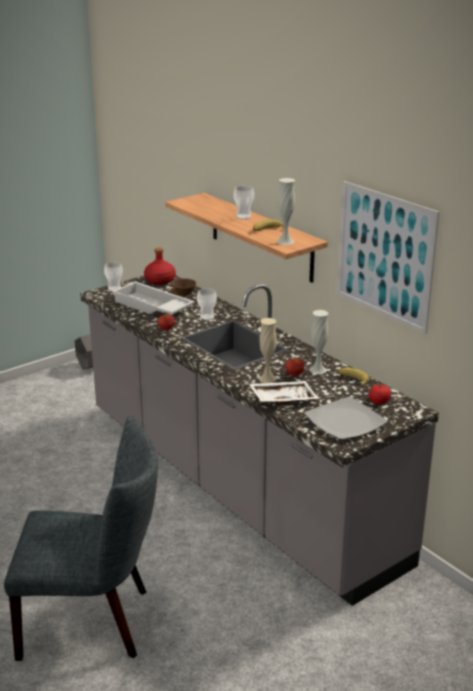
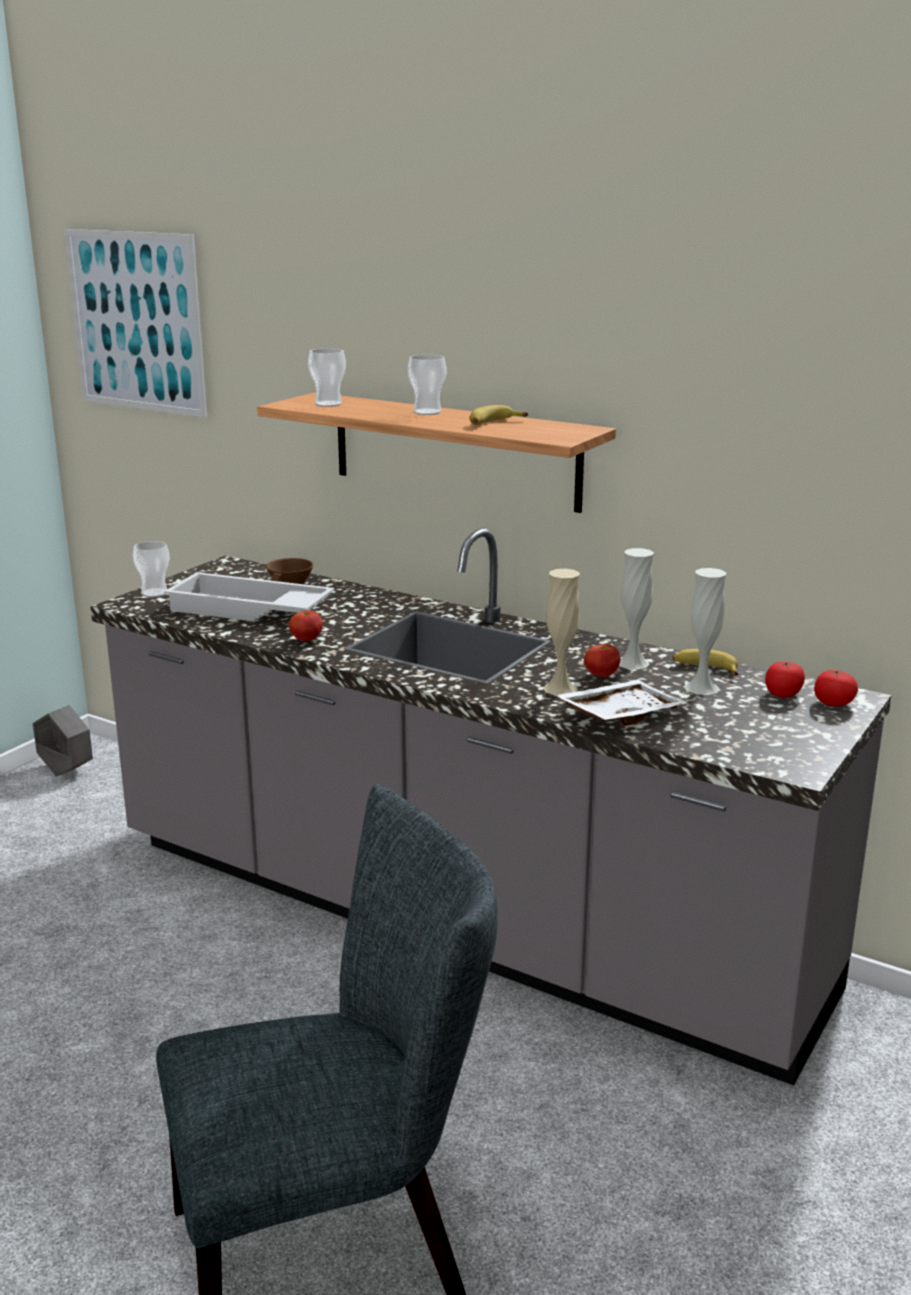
camera: 20 degrees left, 5 degrees down
red bottle [144,248,176,285] -> none
cup [197,289,217,320] -> cup moved to [308,348,346,407]
white vase [277,178,295,245] -> white vase moved to [684,568,726,695]
plate [304,397,388,440] -> none
picture [337,181,439,334] -> picture moved to [64,229,207,418]
none -> tomato [814,670,858,707]

